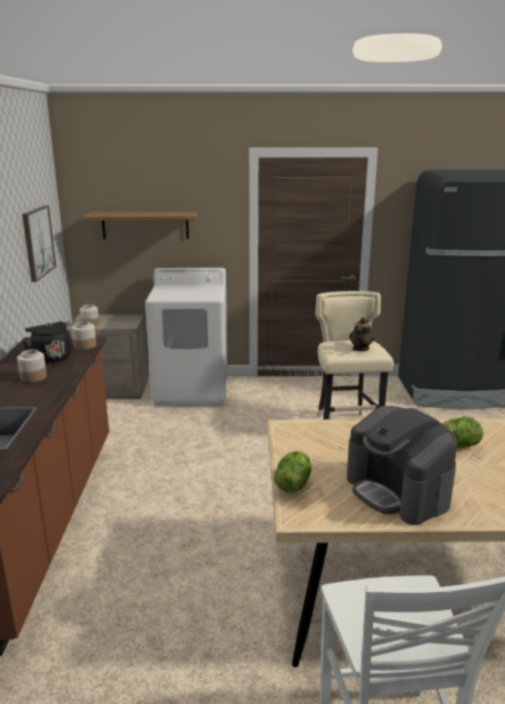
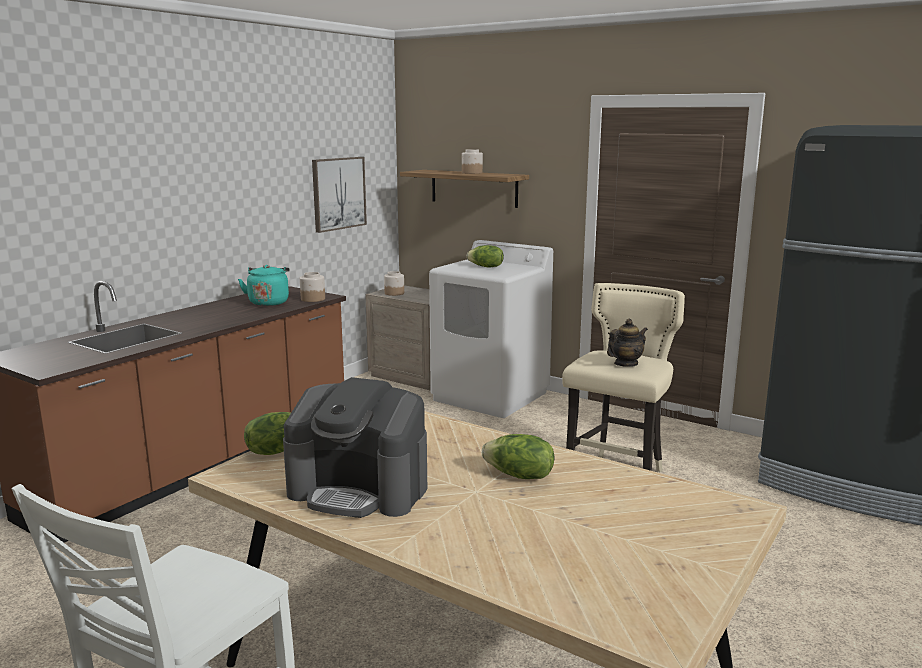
camera: 35 degrees right, 5 degrees down
jar [17,349,47,383] -> jar moved to [462,149,483,174]
black kettle [23,322,72,363] -> turquoise kettle [238,265,290,306]
coffee machine [347,406,458,525] -> coffee machine turned 75 degrees counterclockwise [283,377,427,518]
none -> lettuce [467,245,504,267]

